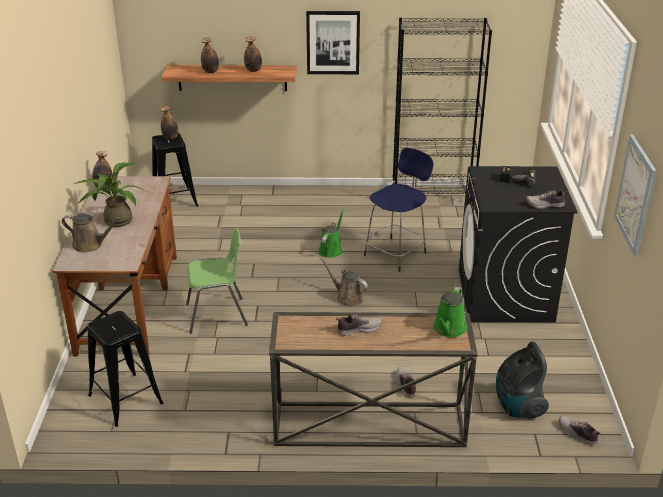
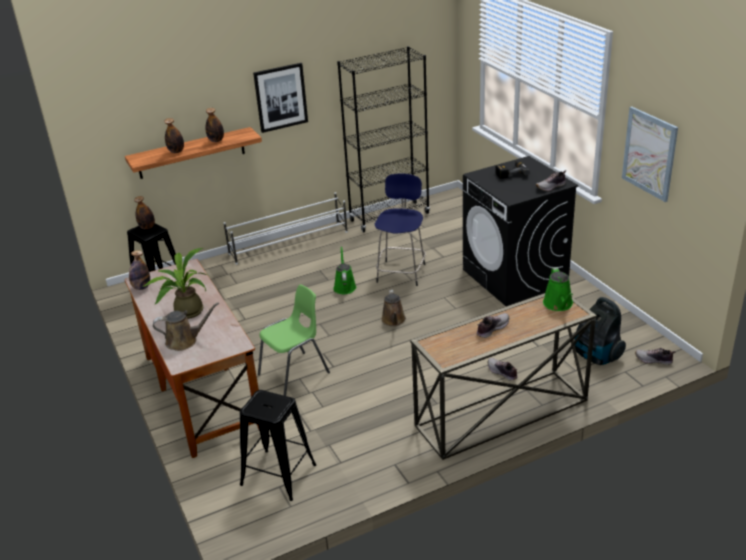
camera: 25 degrees left, 0 degrees up
brown watering can [320,258,368,307] -> brown watering can turned 105 degrees counterclockwise [381,290,406,326]
none -> white shoe rack [224,192,348,265]

